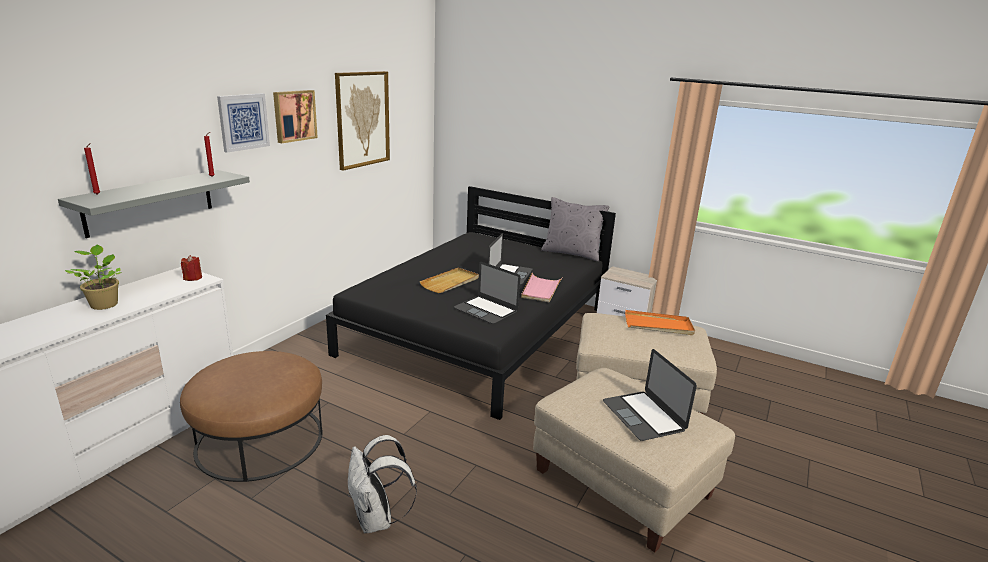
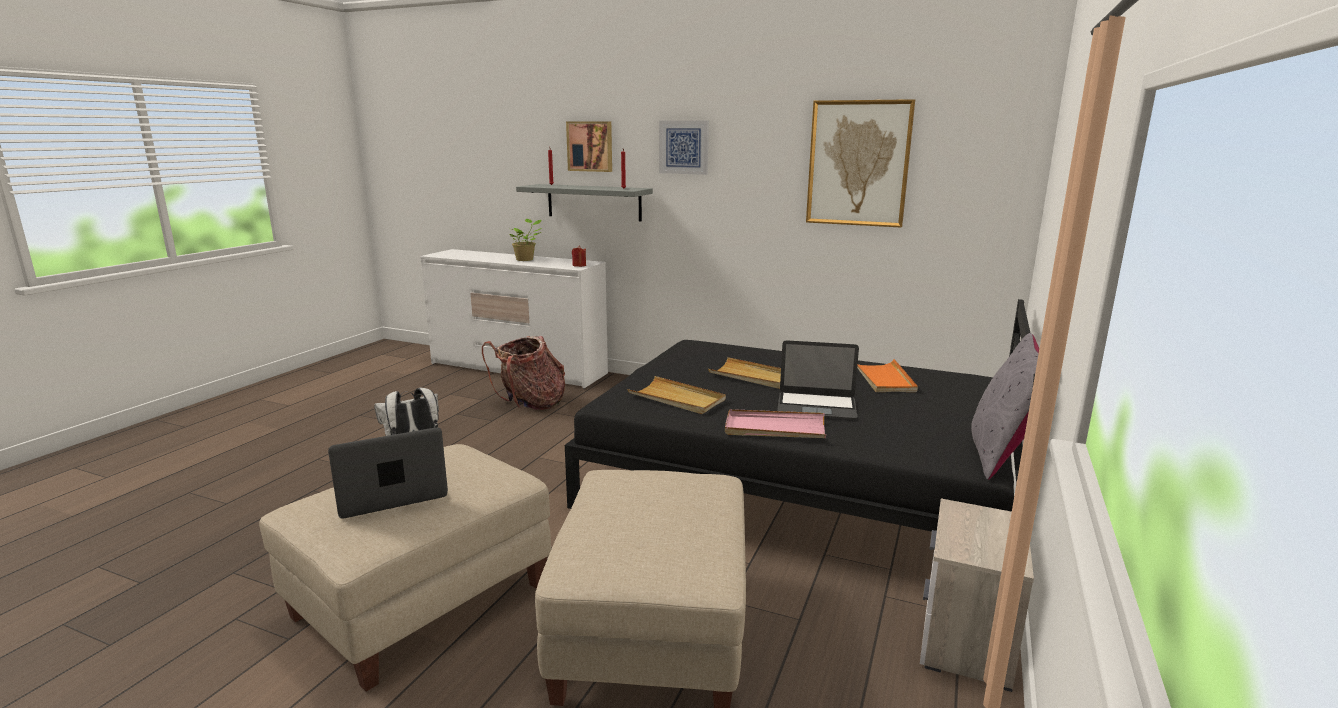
camera: 85 degrees right, 5 degrees down
brown ottoman [180,351,323,482] -> backpack [482,336,565,410]
picture [273,90,318,143] -> picture moved to [566,121,612,172]
laptop [454,262,521,324] -> beige tray [627,376,726,414]
orange tray [625,310,695,335] -> orange tray moved to [857,359,918,392]

